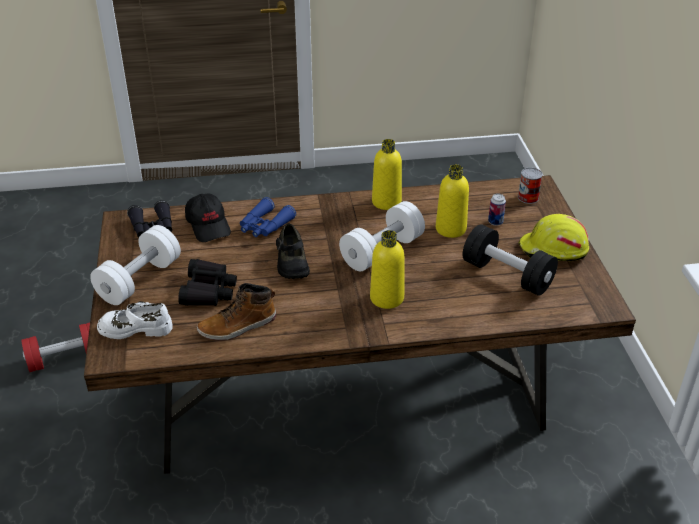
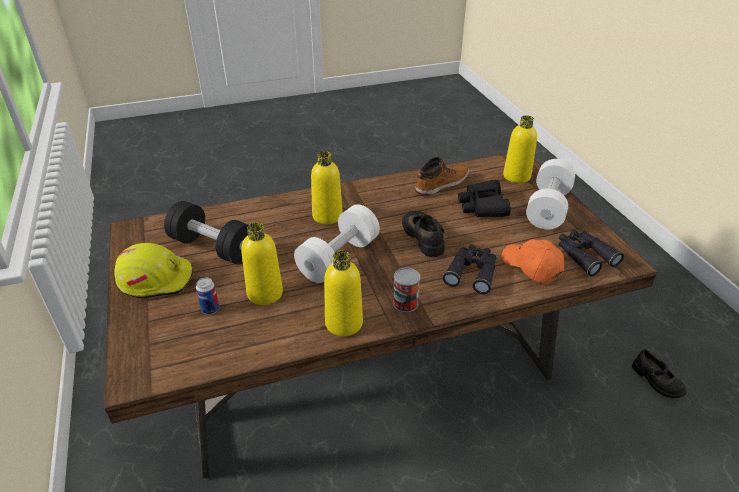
camera: 170 degrees right, 0 degrees up
red dumbbell [21,322,90,372] -> black shoe [632,349,687,398]
white shoe [97,301,173,339] -> yellow bottle [503,115,537,183]
black cap [185,194,231,242] -> orange cap [501,239,564,284]
blue binoculars [240,197,296,237] -> black binoculars [443,245,496,294]
can [518,167,543,204] -> can moved to [393,268,421,312]

